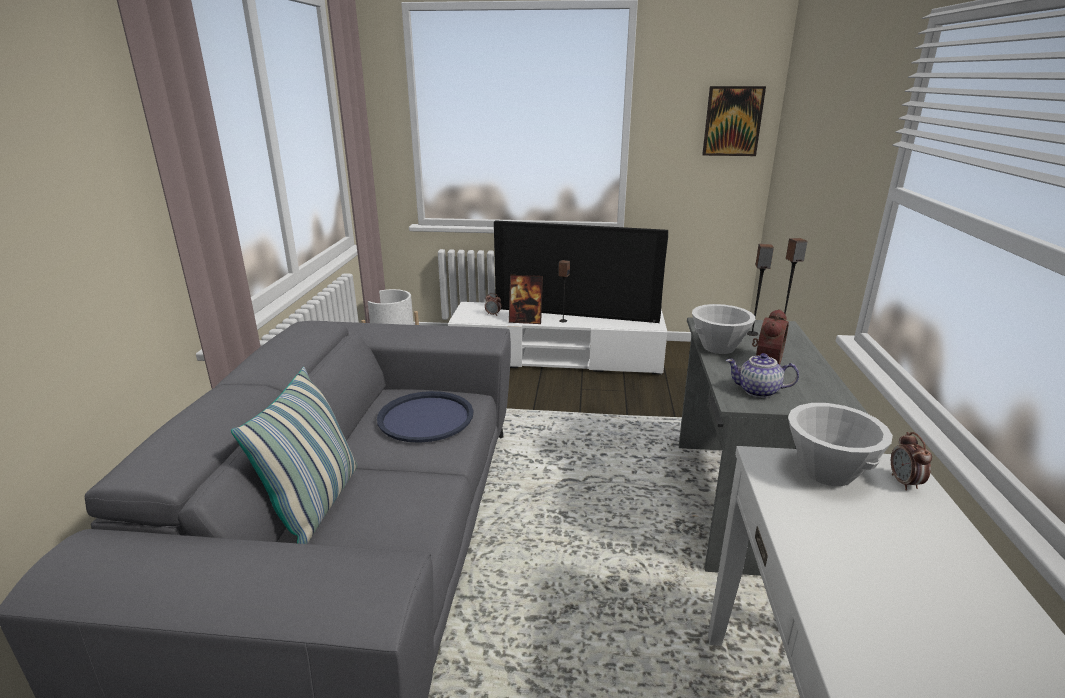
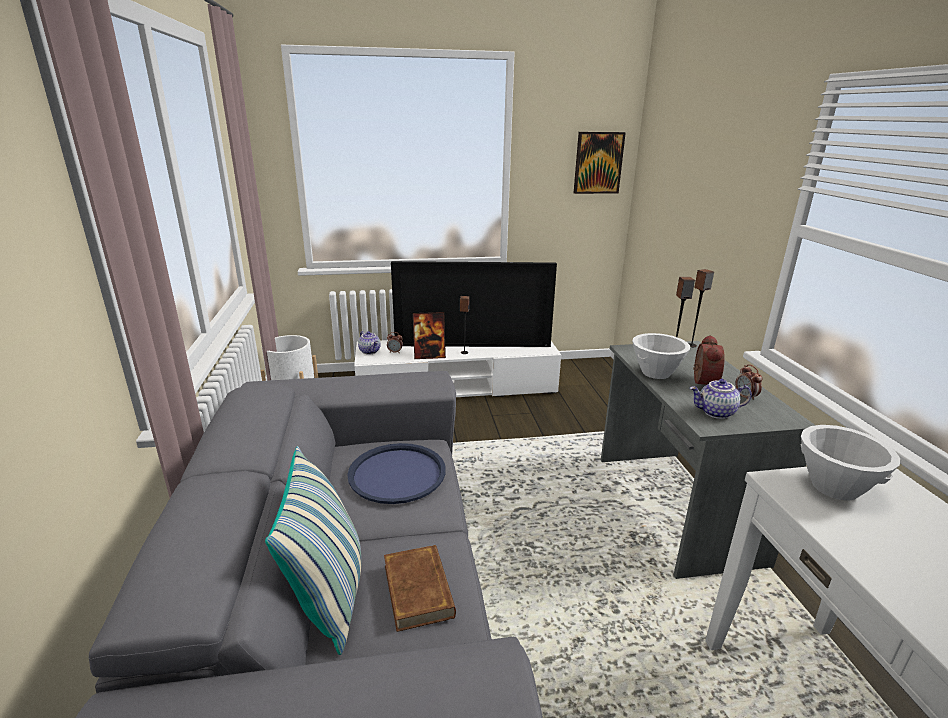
camera: 15 degrees left, 0 degrees up
alarm clock [891,432,932,491] -> alarm clock moved to [735,364,762,400]
none -> teapot [358,331,381,355]
none -> brown book [384,545,456,632]

